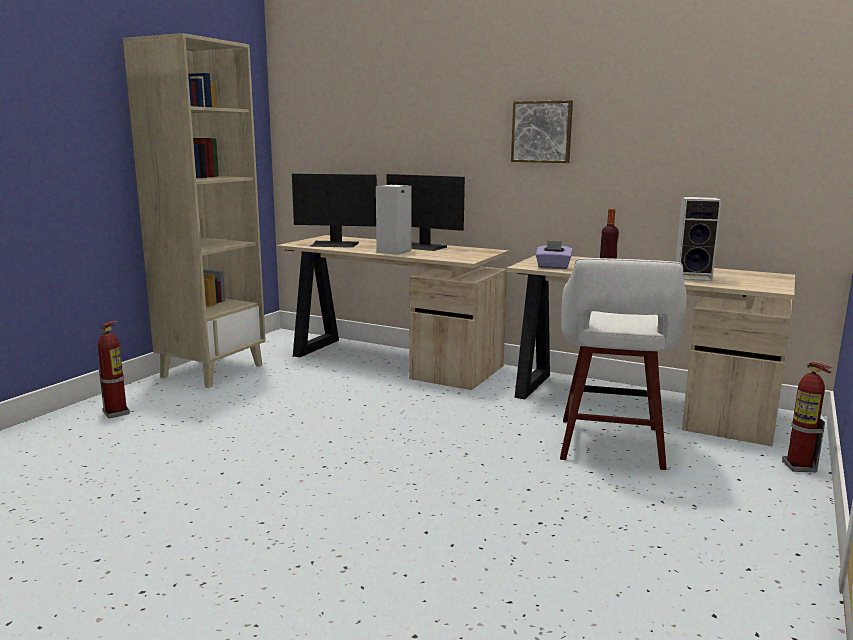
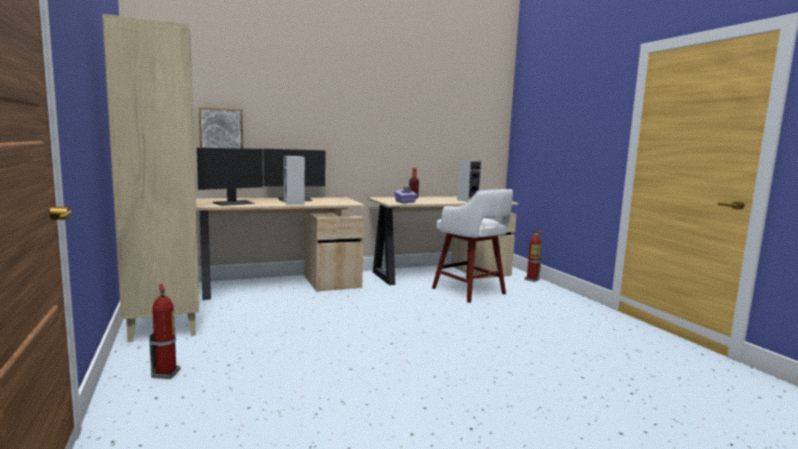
camera: 50 degrees left, 5 degrees down
picture [511,100,573,163] -> picture moved to [199,107,243,148]

